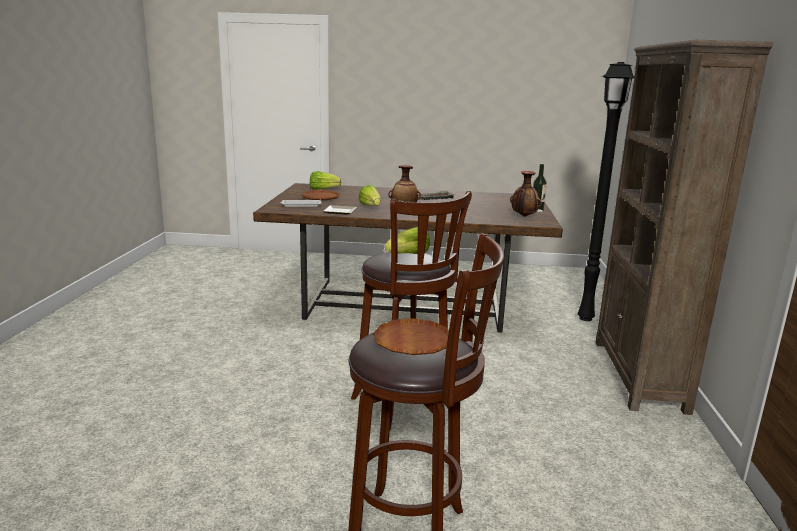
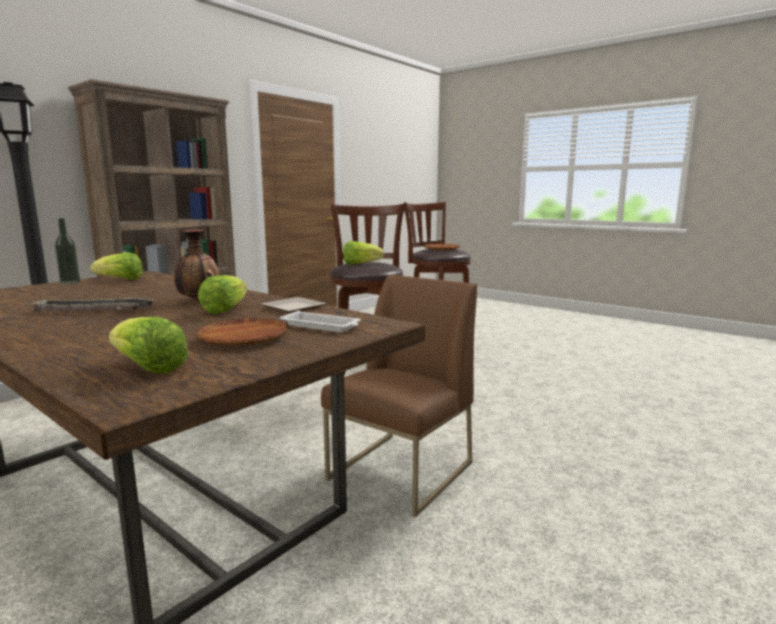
camera: 145 degrees left, 5 degrees down
vase [510,171,542,217] -> lettuce [91,252,143,280]
none -> brown chair [321,275,477,517]

